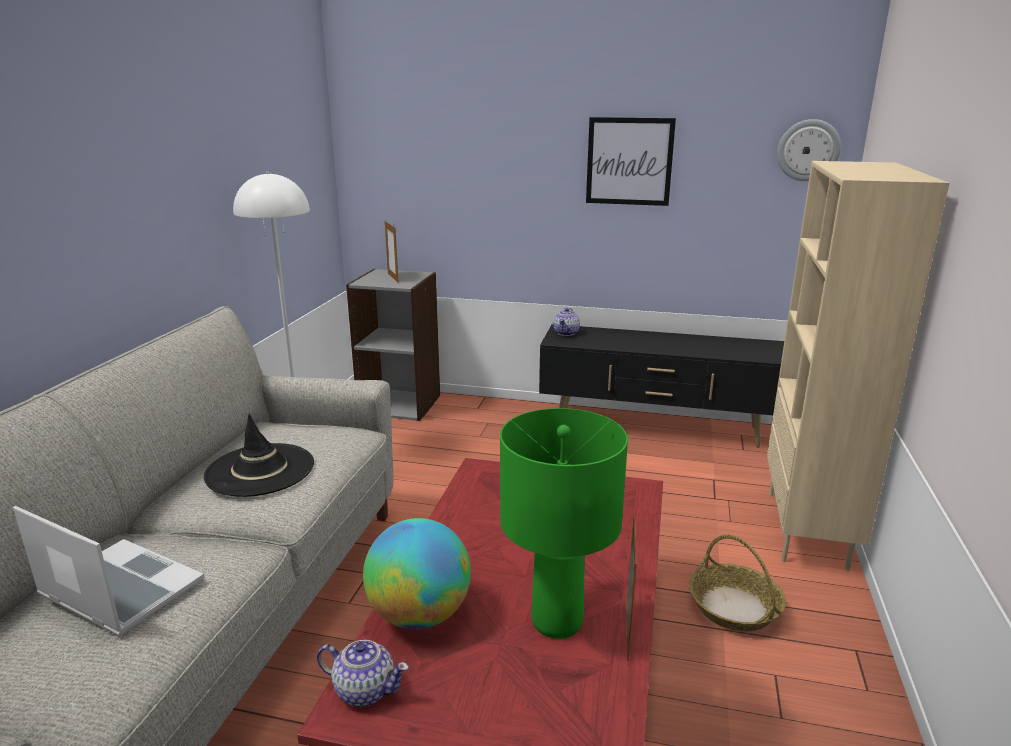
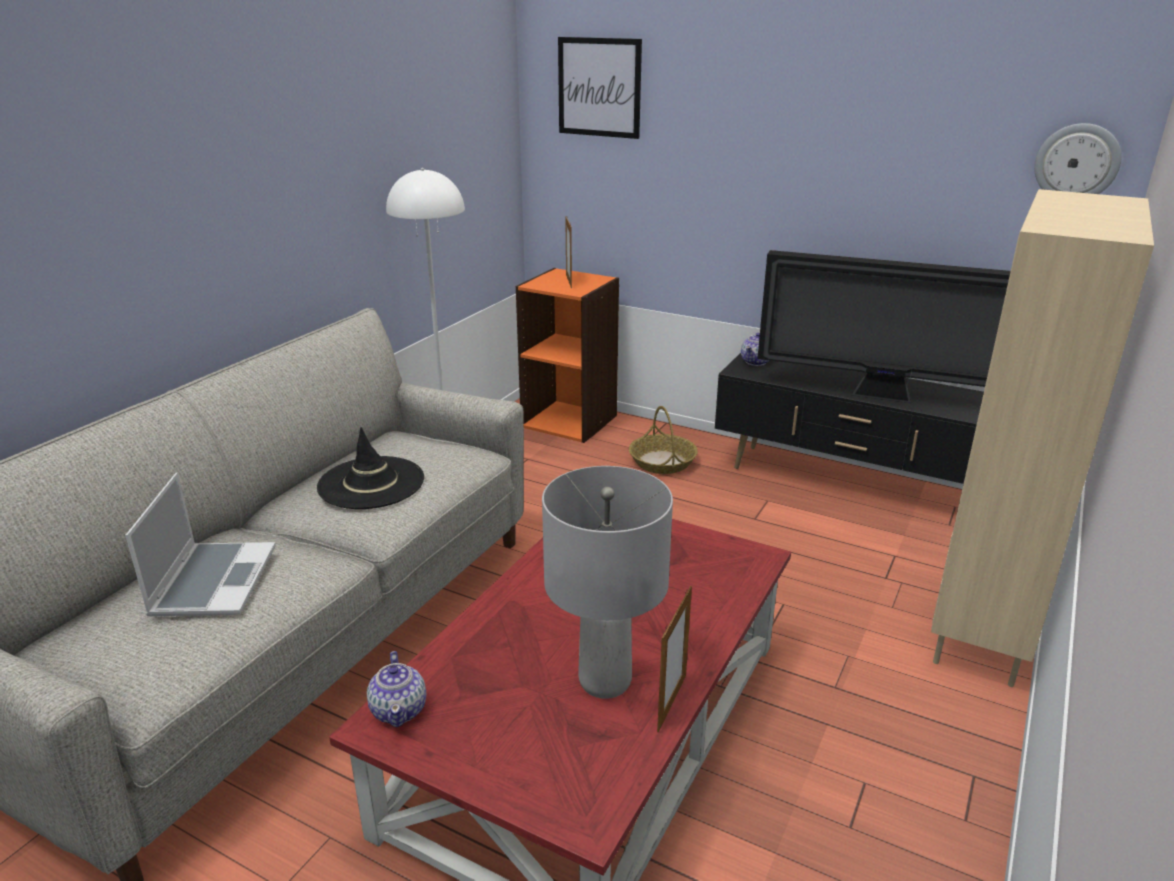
camera: 15 degrees right, 5 degrees up
laptop [13,506,204,636] -> laptop turned 45 degrees clockwise [125,472,276,616]
teapot [317,640,409,707] -> teapot turned 45 degrees clockwise [367,651,426,727]
grey bookcase [346,269,440,421] -> orange bookcase [516,268,619,443]
globe [363,518,471,629] -> none
green table lamp [500,408,628,639] -> grey table lamp [542,466,673,699]
picture [586,117,676,206] -> picture moved to [558,37,642,139]
basket [689,535,786,631] -> basket moved to [629,406,698,474]
none -> television [757,250,1011,403]

